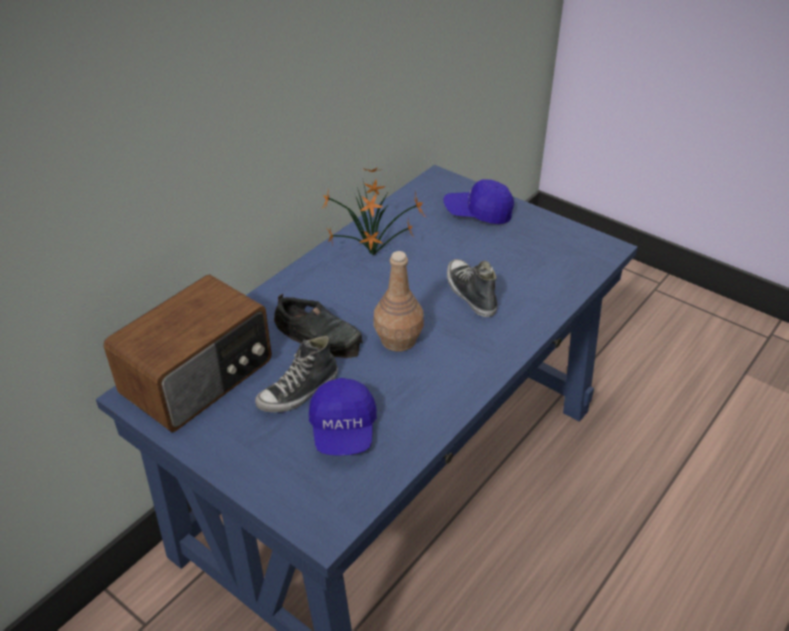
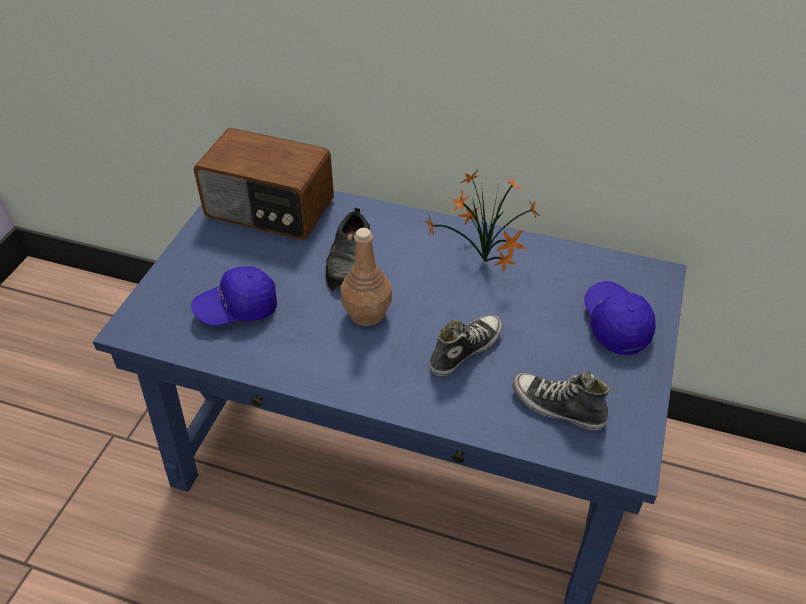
camera: 70 degrees right, 5 degrees up
shoe [255,336,338,413] -> shoe moved to [513,371,610,430]

